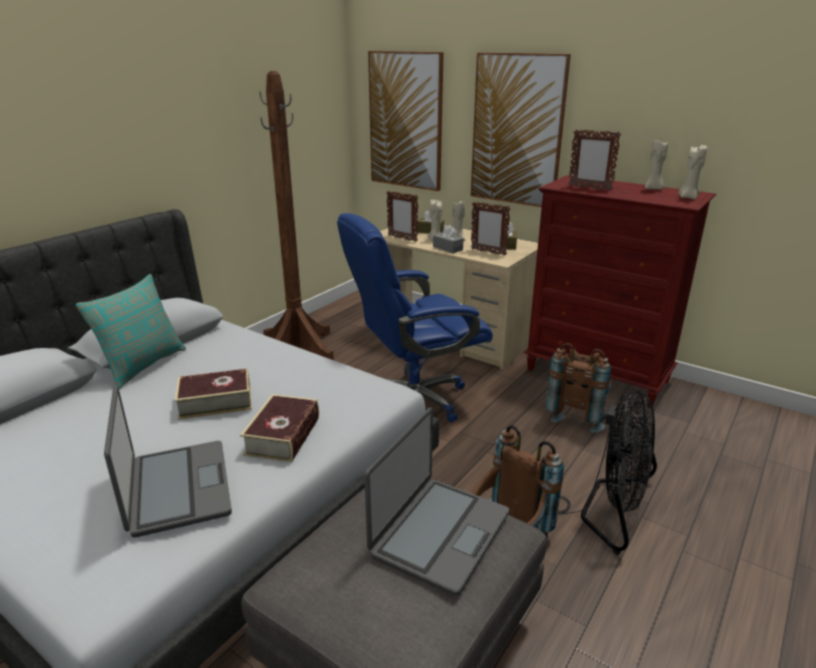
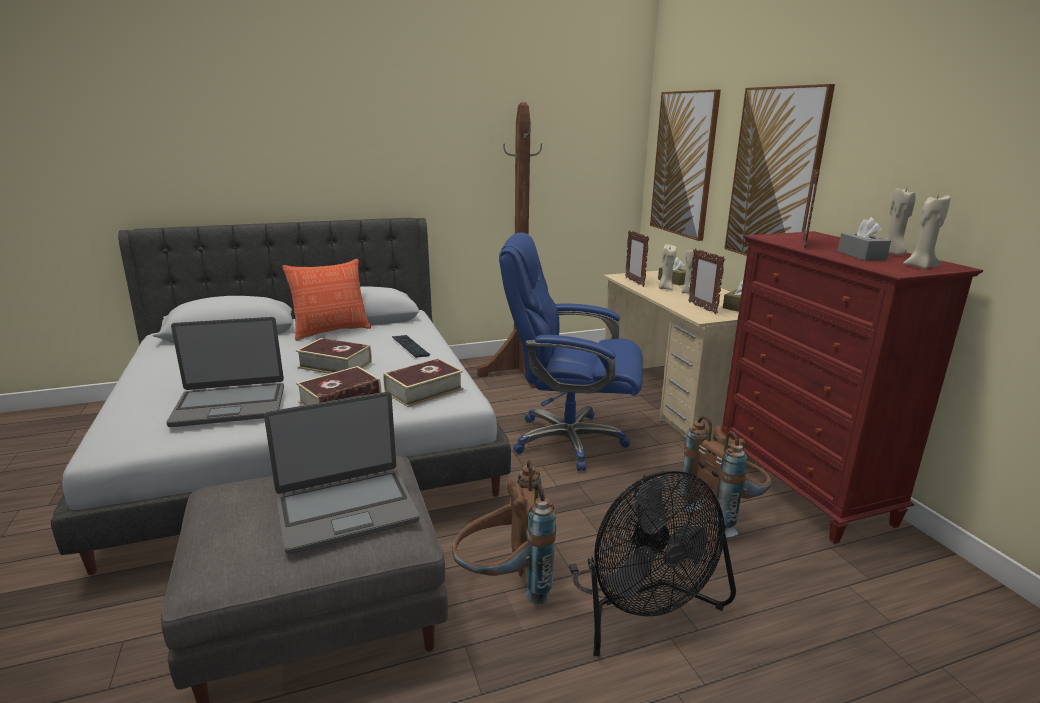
camera: 35 degrees right, 5 degrees down
turquoise pillow [76,274,186,389] -> orange pillow [282,259,371,341]
laptop [104,385,232,538] -> laptop turned 60 degrees clockwise [166,317,284,427]
grey tissue box [433,225,464,253] -> grey tissue box moved to [838,218,891,261]
picture frame [569,129,621,191] -> picture frame turned 45 degrees clockwise [803,170,820,248]
none -> book [384,358,463,407]
none -> keyboard [392,335,430,358]

